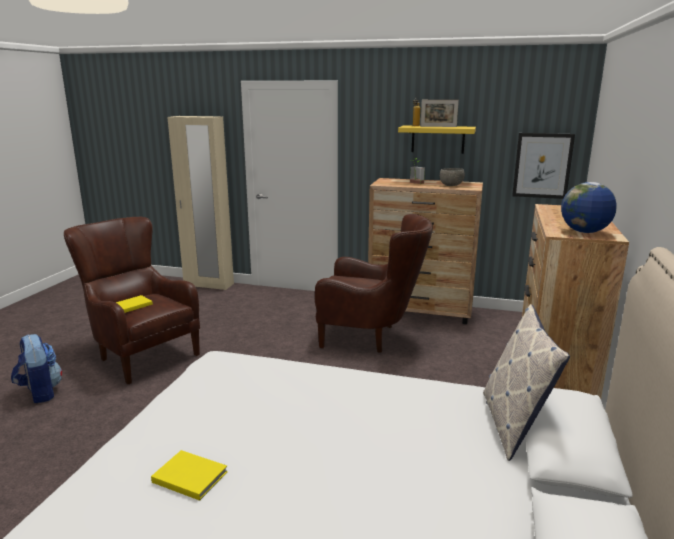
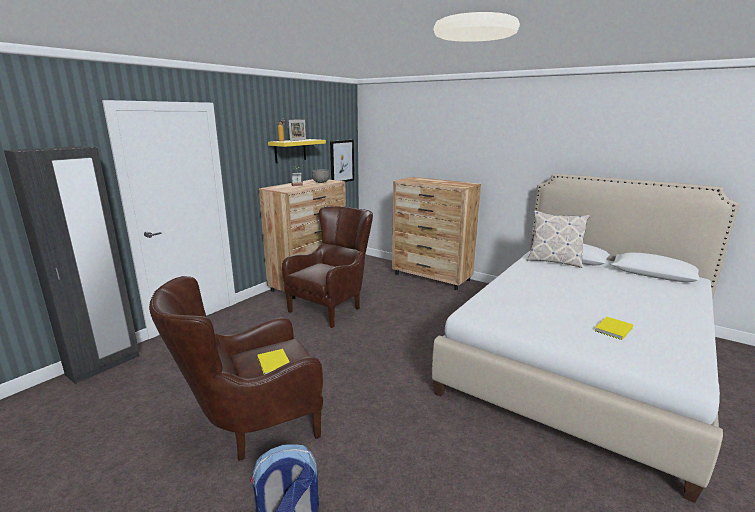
camera: 70 degrees left, 0 degrees up
beige wardrobe [167,116,234,290] -> black wardrobe [4,146,139,384]
globe [561,182,617,233] -> none

